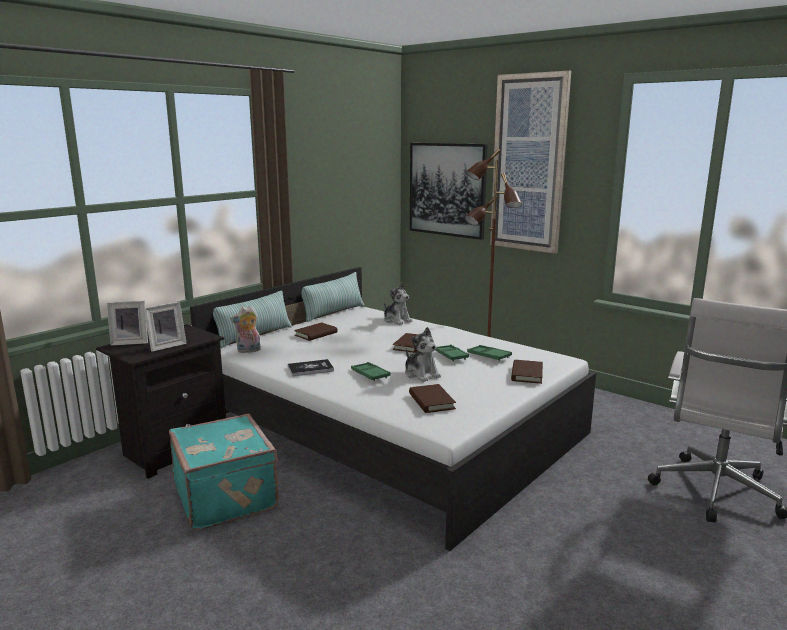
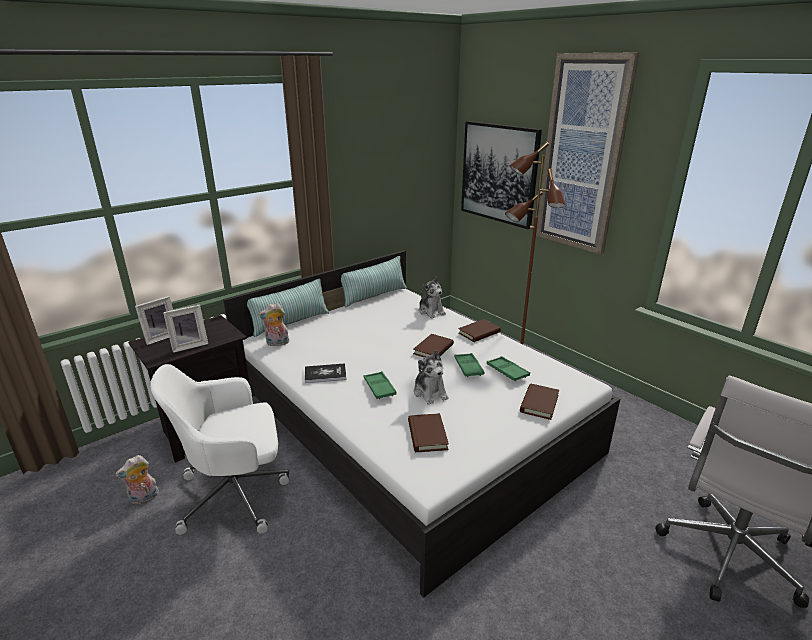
camera: 10 degrees right, 10 degrees up
picture frame [107,301,148,346] -> picture frame turned 45 degrees counterclockwise [135,296,173,345]
turquoise suitcase [169,414,279,530] -> white office chair [150,364,289,535]
brown book [294,323,338,341] -> brown book moved to [458,319,501,342]
none -> plush toy [115,455,159,504]

